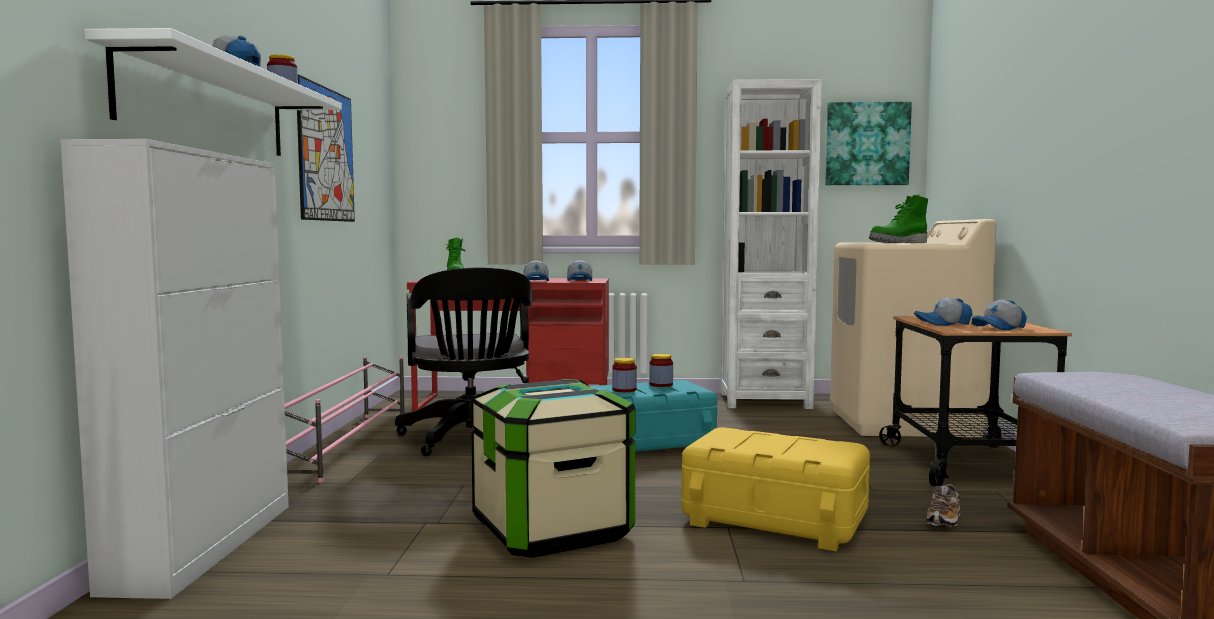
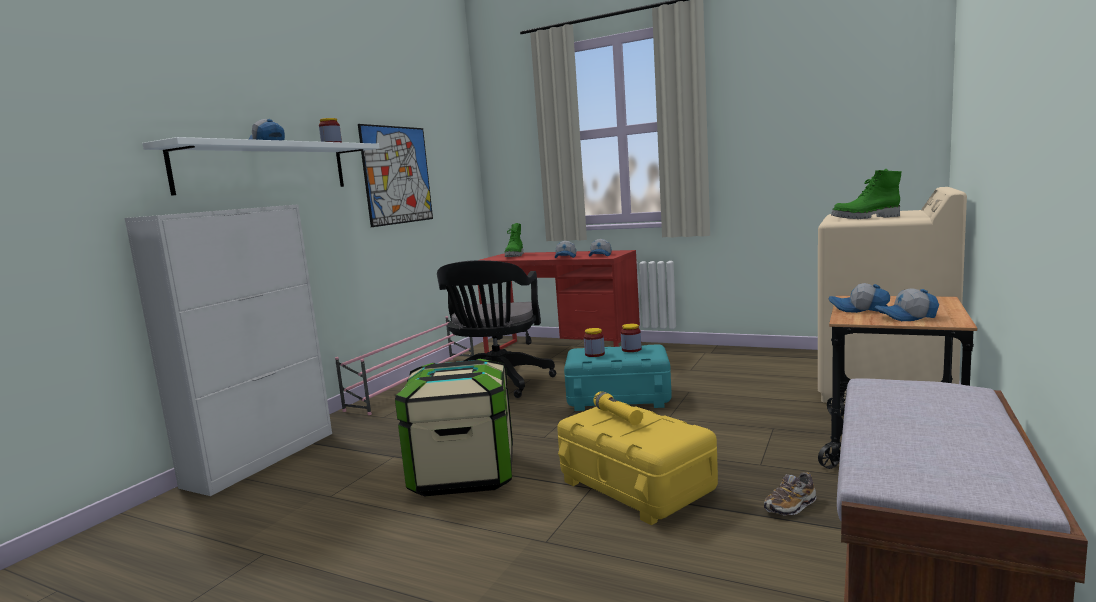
camera: 25 degrees right, 5 degrees up
white bookcase [721,79,822,409] -> none
picture [825,102,912,185] -> none
none -> yellow flashlight [593,391,643,425]

